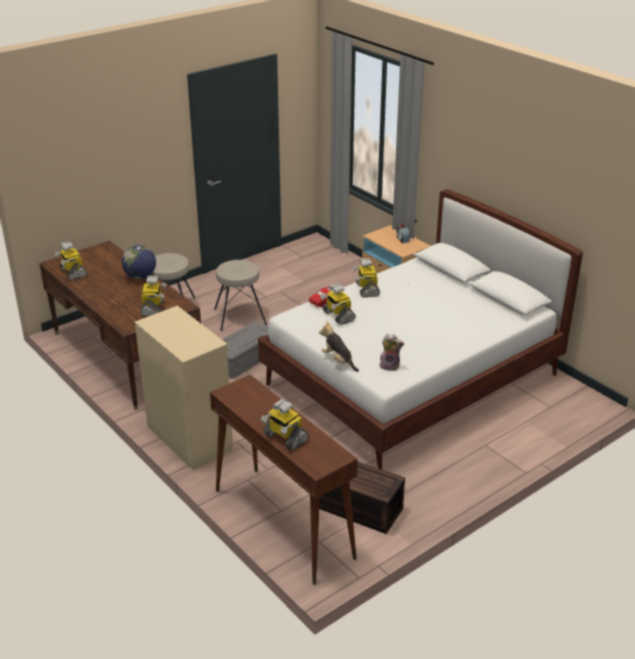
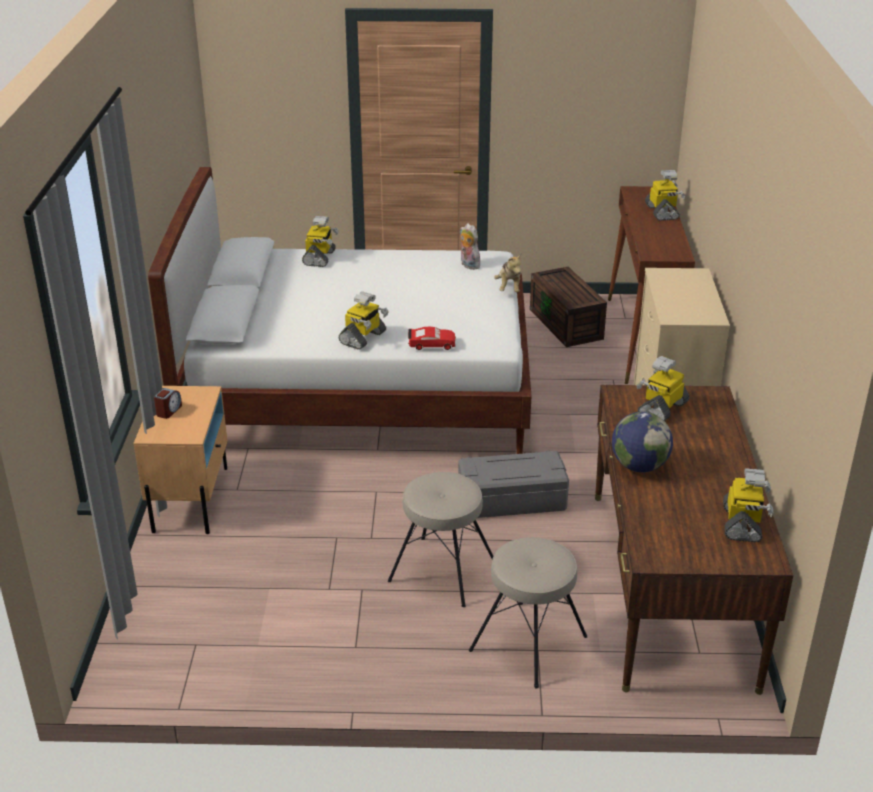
camera: 140 degrees left, 0 degrees up
toy robot [320,283,356,325] -> toy robot moved to [302,216,339,267]

